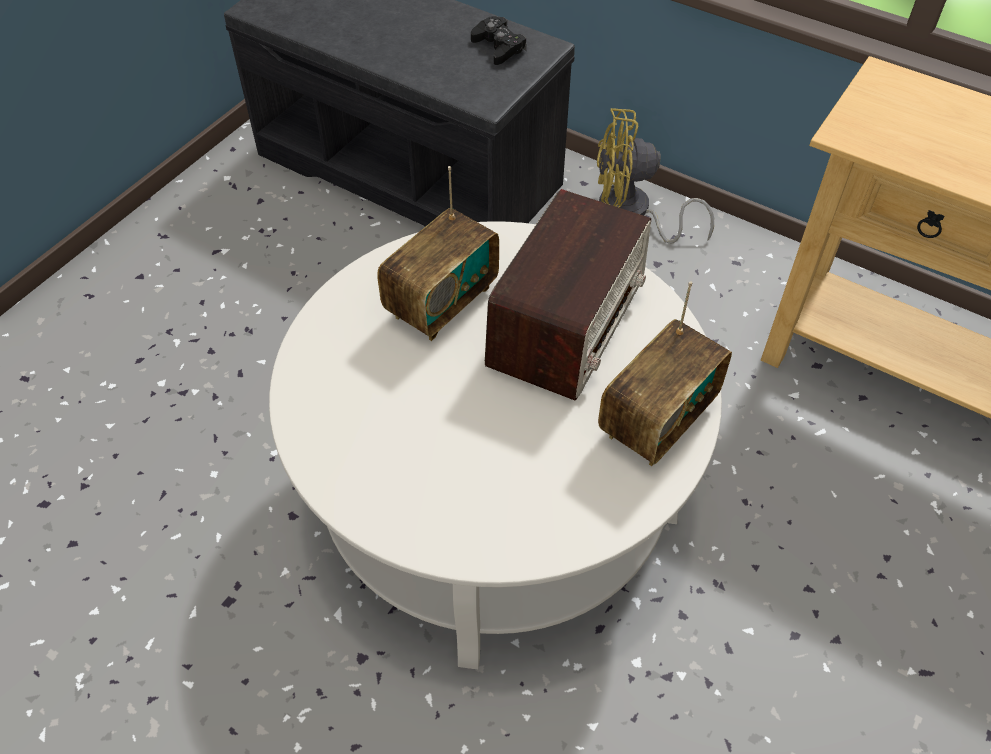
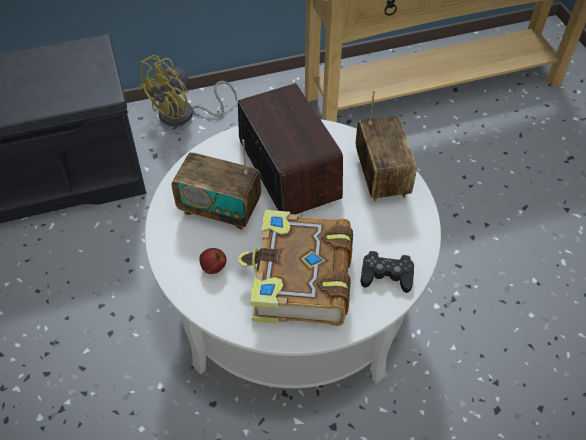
camera: 50 degrees left, 0 degrees up
radio [377,166,499,341] -> radio turned 120 degrees clockwise [171,139,261,230]
black game controller [471,16,527,65] -> black game controller moved to [361,251,414,293]
none -> apple [199,248,226,274]
none -> book [238,210,353,326]

